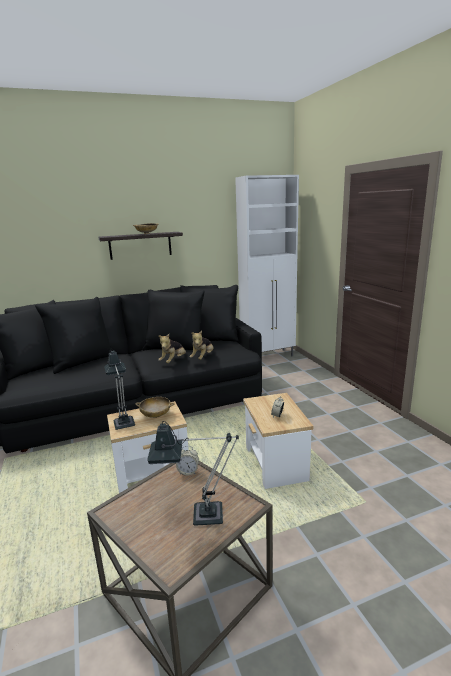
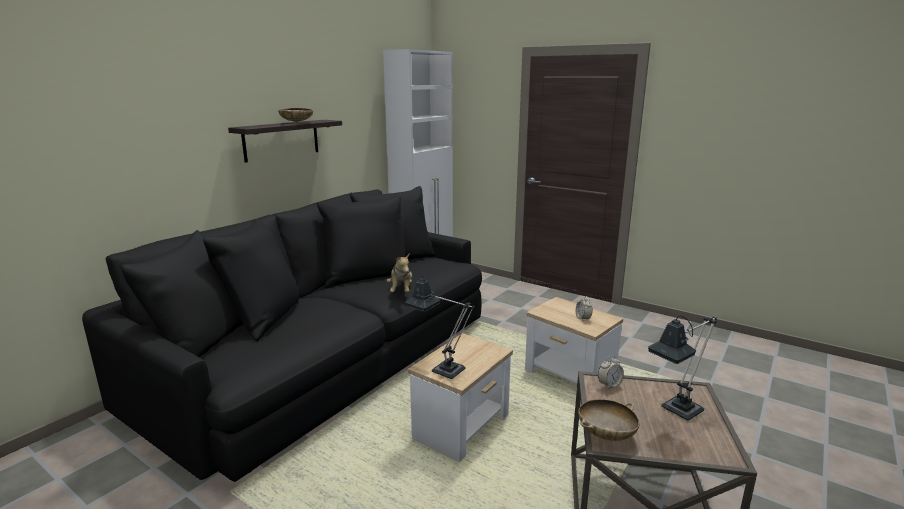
camera: 35 degrees left, 0 degrees up
beige bowl [135,397,175,418] -> beige bowl moved to [578,399,639,441]
plush toy [189,331,213,360] -> none

